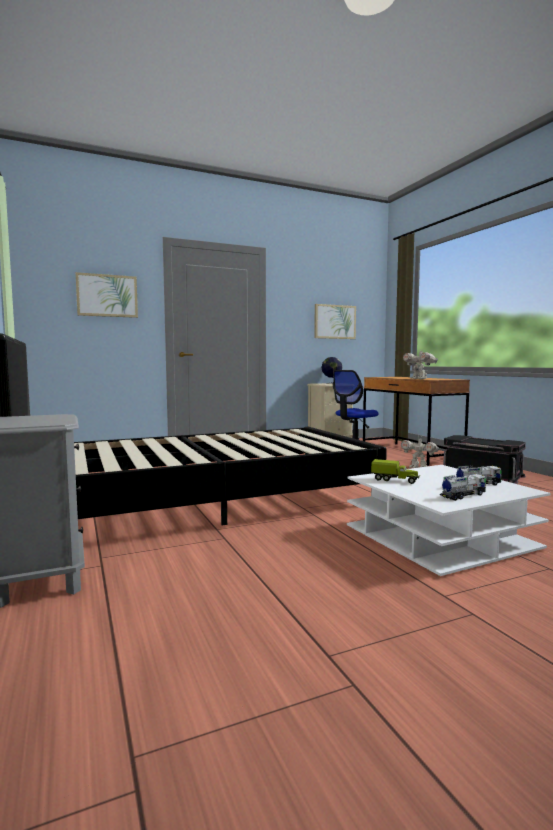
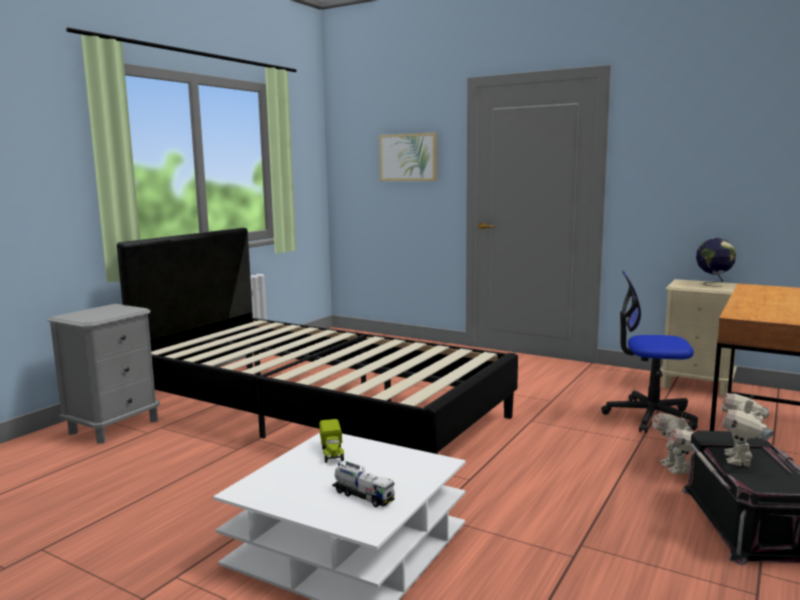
camera: 55 degrees right, 5 degrees up
picture [314,304,356,339] -> none
toy robot [403,348,438,379] -> toy robot moved to [721,393,774,467]
toy truck [440,474,486,501] -> none

